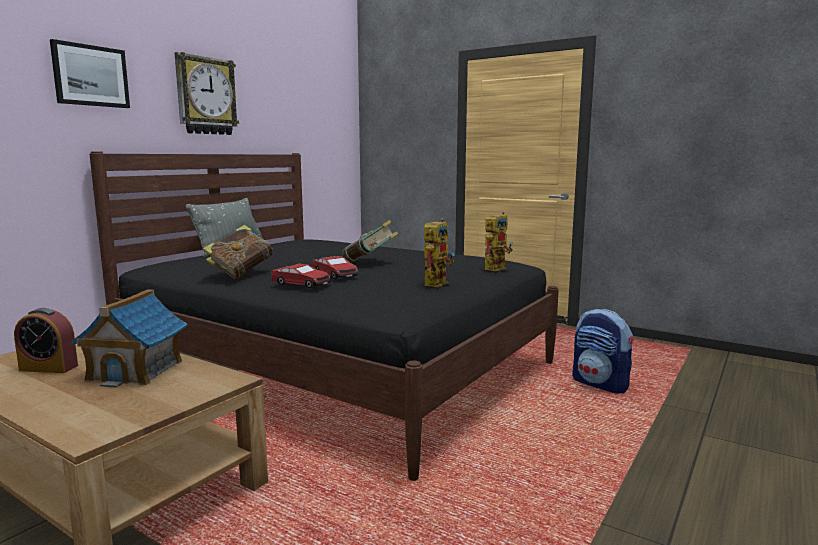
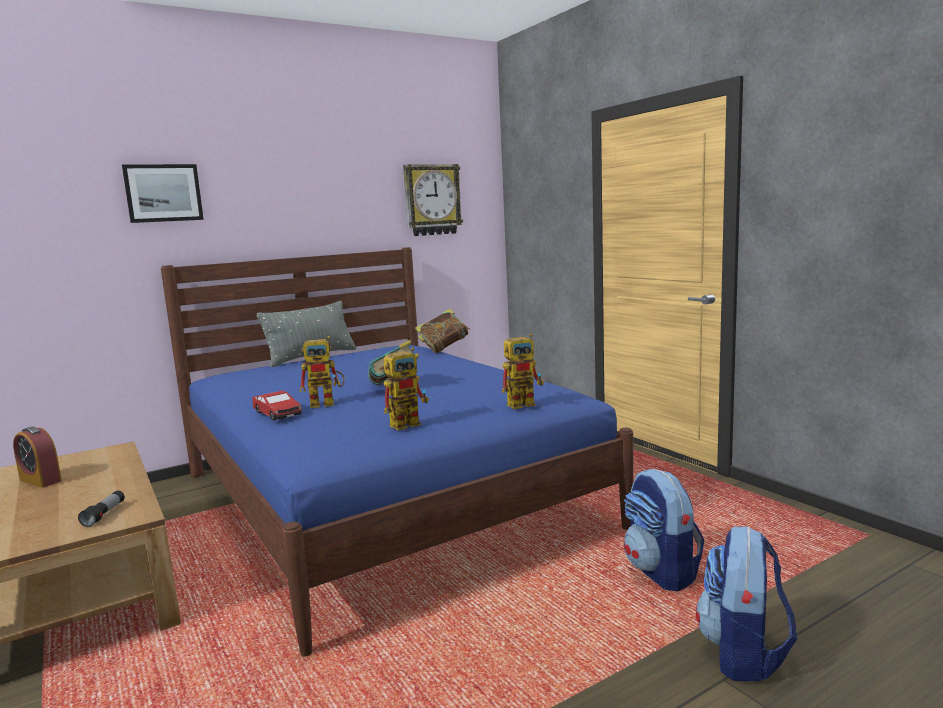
camera: 25 degrees right, 0 degrees up
toy house [71,289,187,388] -> none
black bed [89,152,559,481] -> blue bed [161,247,633,657]
wall clock [175,52,239,135] -> wall clock moved to [403,164,463,236]
book [203,225,273,279] -> book moved to [415,309,470,353]
toy car [312,256,358,279] -> toy robot [300,336,345,408]
none -> flashlight [78,491,125,527]
none -> backpack [696,526,797,681]

